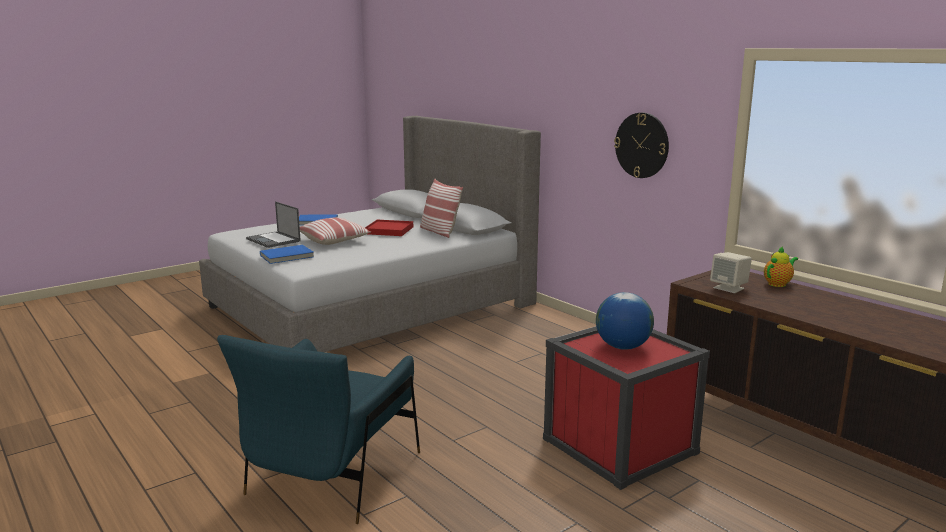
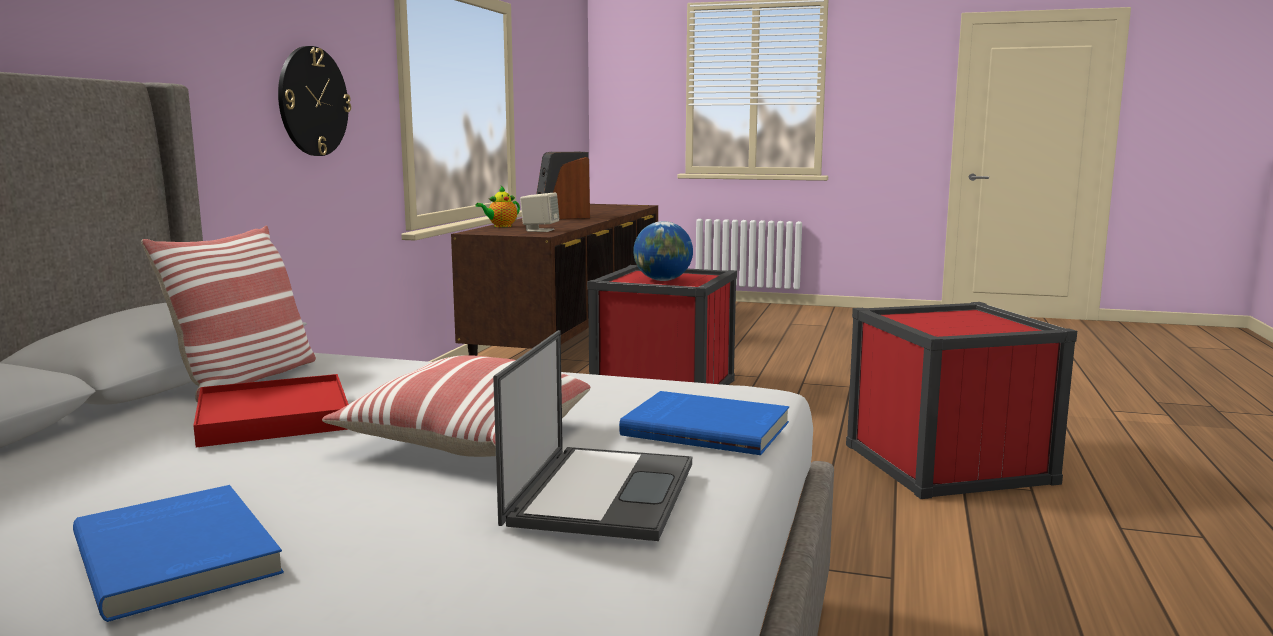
camera: 125 degrees left, 5 degrees down
blue armchair [217,335,420,524] -> red storage box [846,302,1077,499]
teapot [764,246,798,287] -> teapot turned 60 degrees counterclockwise [476,186,520,227]
none -> speaker [536,152,590,219]

